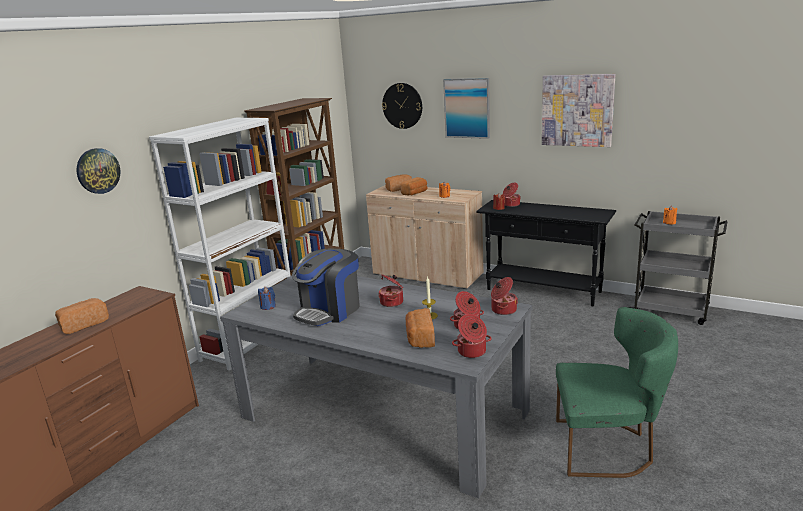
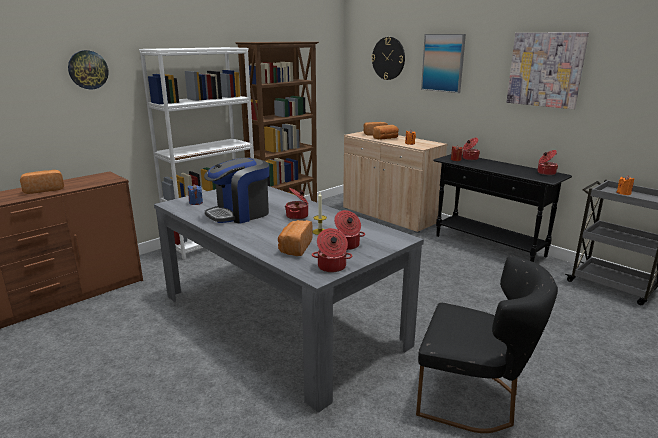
camera: 15 degrees right, 0 degrees up
cooking pot [491,277,518,315] -> cooking pot moved to [538,150,558,175]
green chair [556,307,678,478] -> black chair [416,255,558,433]

